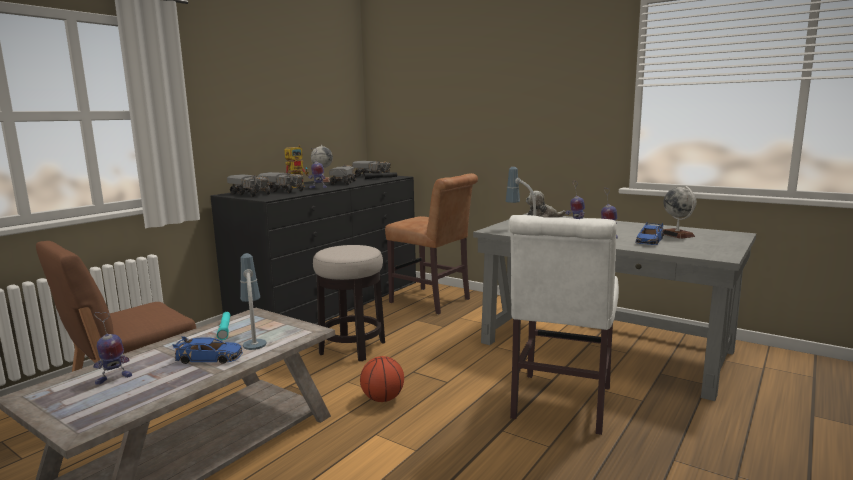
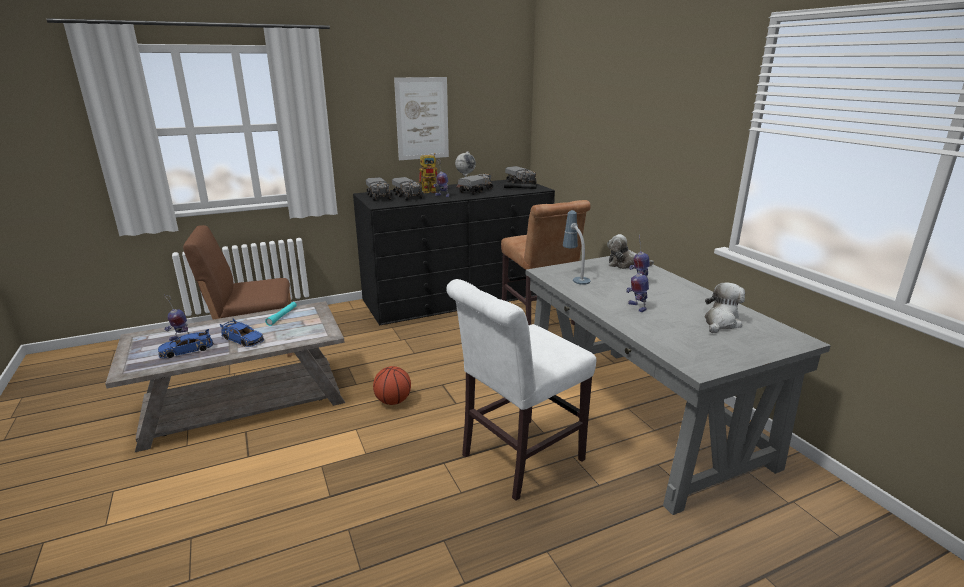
camera: 30 degrees right, 10 degrees up
table lamp [240,253,267,350] -> none
stool [313,245,385,361] -> none
blue toy car [635,222,664,245] -> blue toy car moved to [158,329,214,358]
globe [663,186,697,239] -> plush toy [705,282,745,333]
none -> picture [394,77,449,160]

